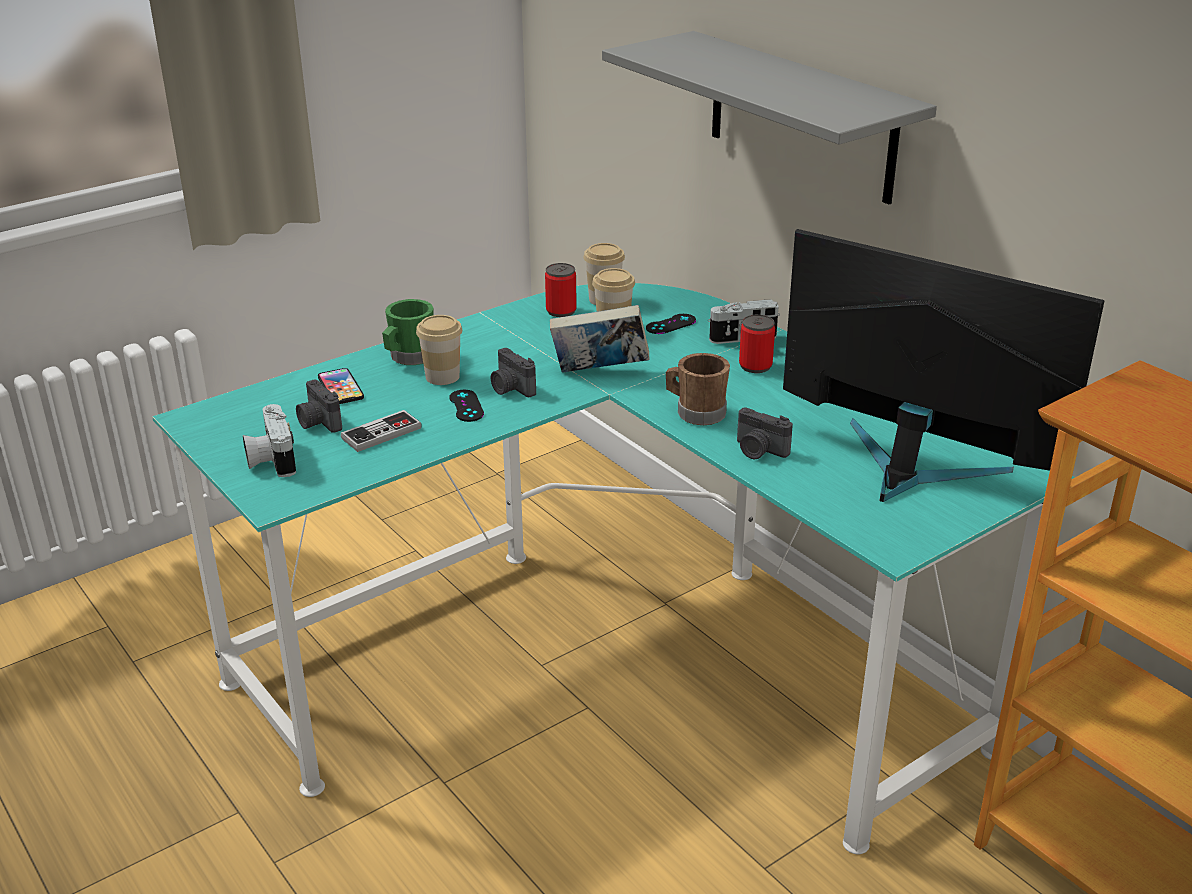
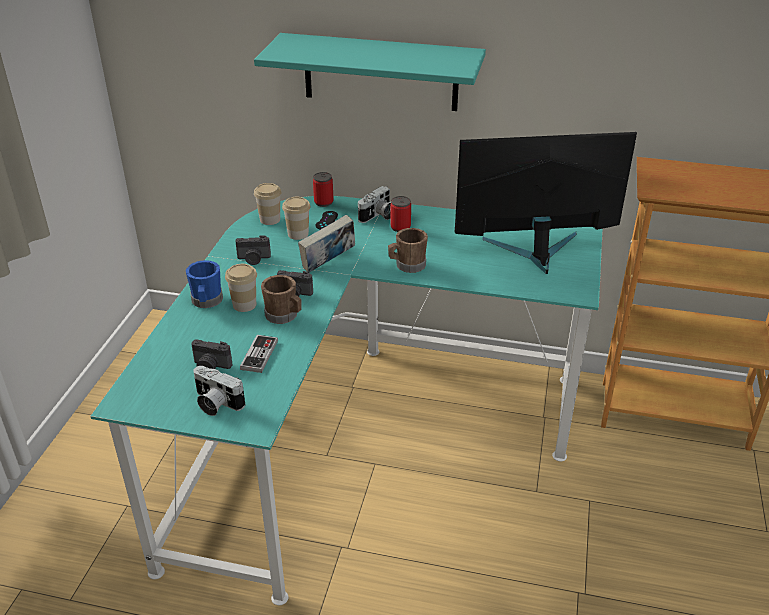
camera: 40 degrees left, 5 degrees up
phone [318,368,364,404] -> none
green mug [382,299,434,365] -> blue mug [186,260,223,308]
black game controller [449,390,484,422] -> brown mug [261,275,302,324]
can [545,263,577,317] -> can moved to [313,172,334,207]
grey shelf [602,31,937,204] -> turquoise shelf [254,33,486,111]
camera [737,408,793,459] -> camera moved to [235,236,271,265]

